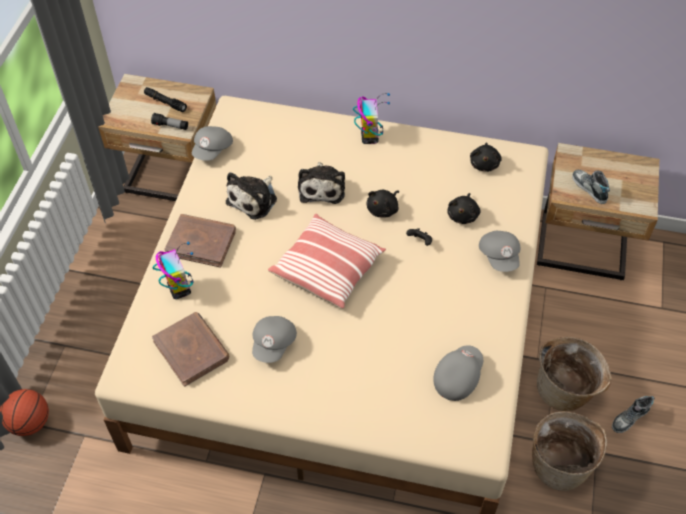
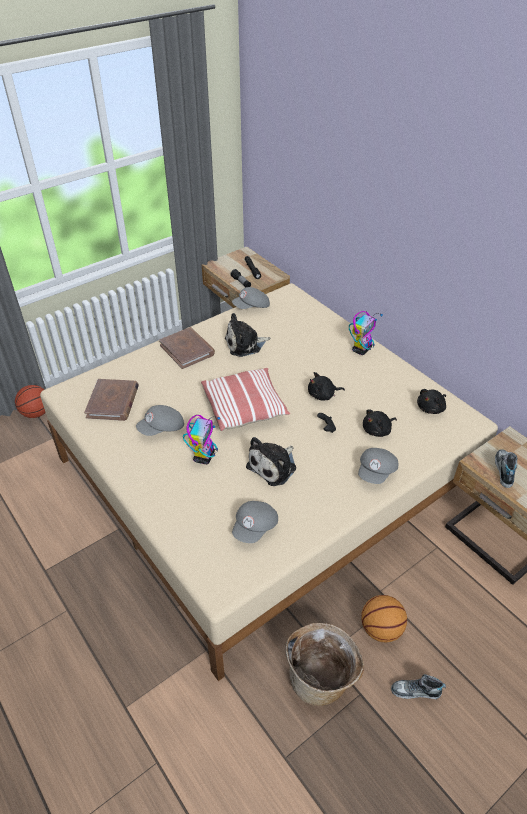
camera: 40 degrees right, 10 degrees down
toy robot [152,242,194,299] -> toy robot moved to [183,415,220,464]
plush toy [298,162,345,204] -> plush toy moved to [246,437,296,486]
grey cap [433,345,483,401] -> grey cap turned 135 degrees clockwise [232,501,278,543]
basket [537,337,612,411] -> basketball [361,595,407,643]

